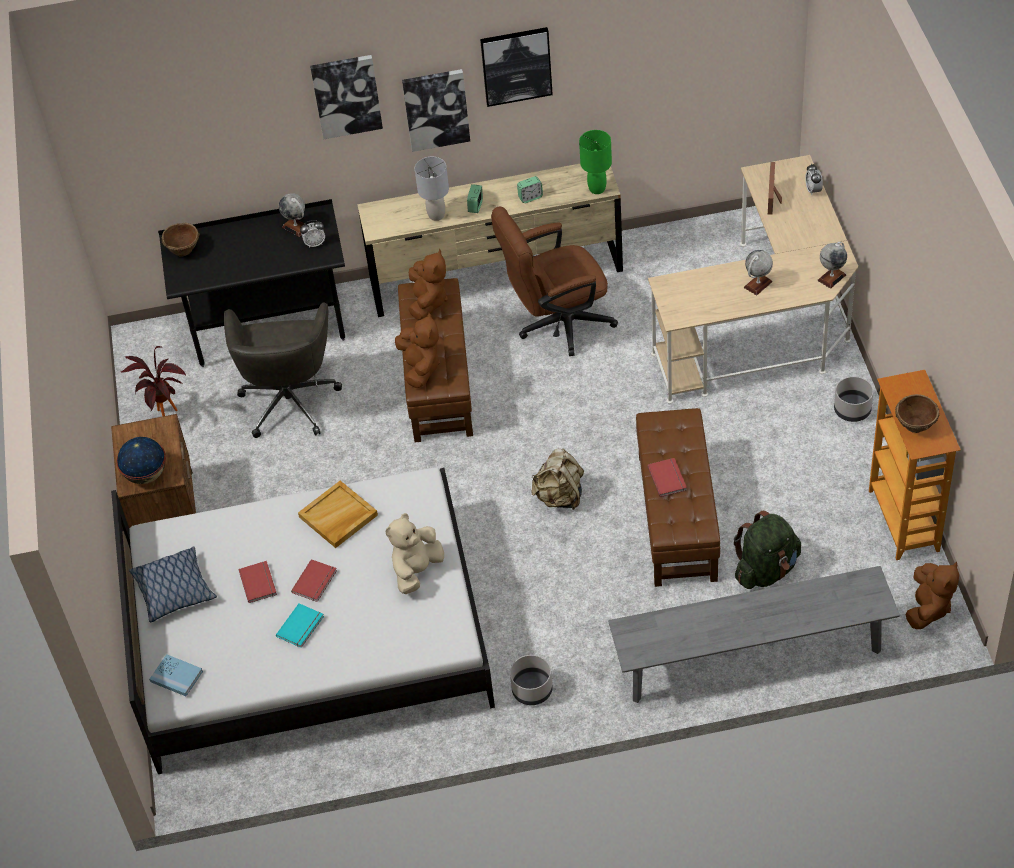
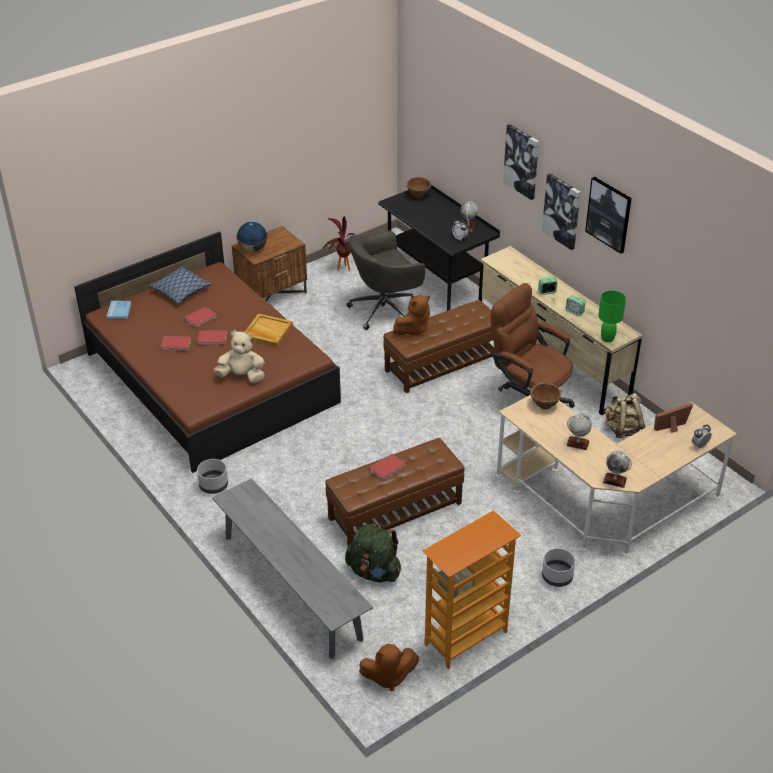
camera: 60 degrees right, 10 degrees down
white bed [111,467,495,774] -> brown bed [74,231,341,473]
turquoise book [276,604,324,648] -> red book [160,336,191,351]
brown plush toy [408,249,448,320] -> none
grey table lamp [415,157,449,221] -> none
beige backpack [532,449,584,510] -> beige backpack moved to [605,393,645,438]
brown bowl [895,394,939,433] -> brown bowl moved to [530,383,561,409]

